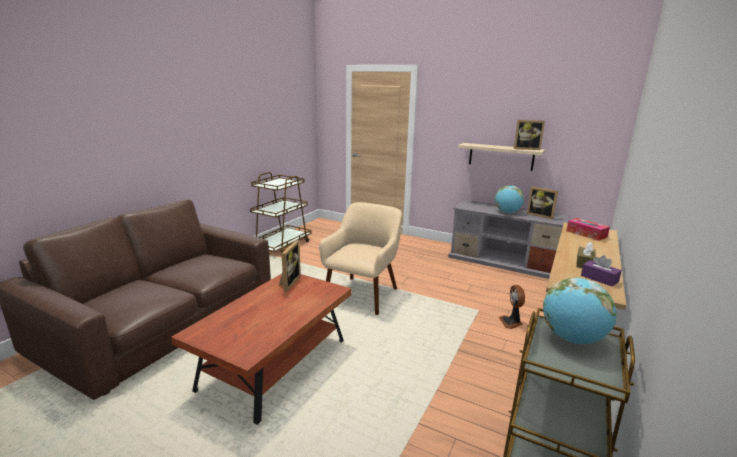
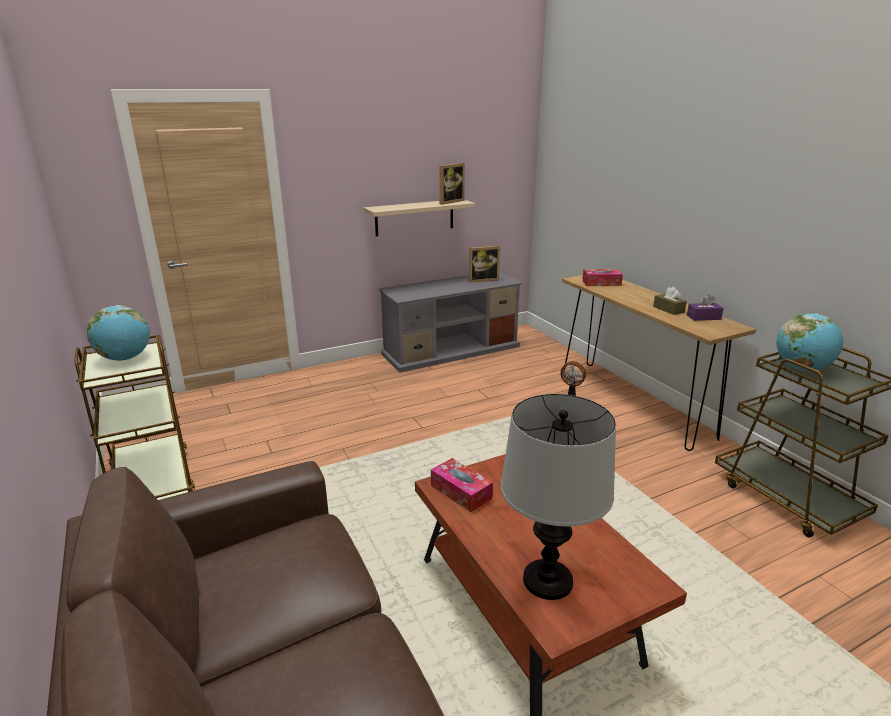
camera: 55 degrees left, 5 degrees up
picture frame [279,240,301,292] -> tissue box [431,458,493,512]
beige armchair [319,202,402,315] -> none
globe [495,185,524,213] -> globe moved to [87,305,150,361]
none -> table lamp [501,394,616,600]

